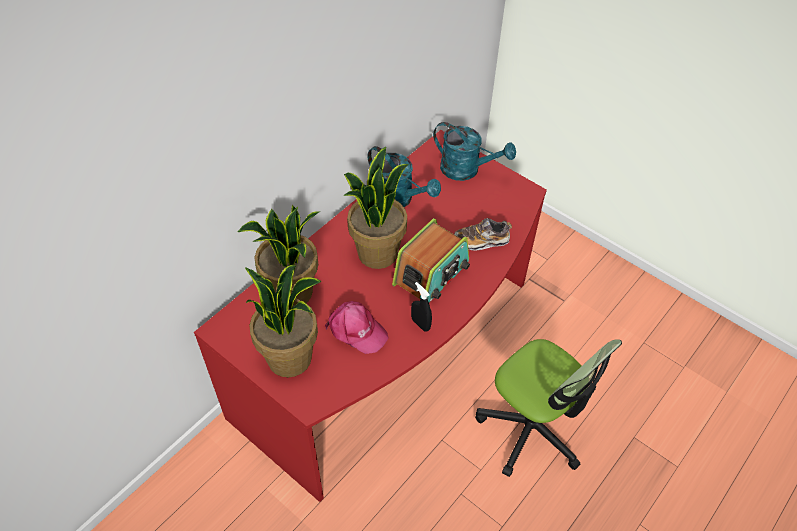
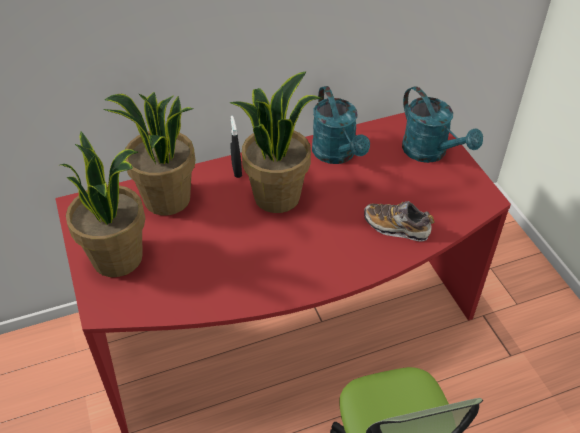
camera: 30 degrees right, 5 degrees down
pink cap [325,301,389,354] -> none
radio [392,218,470,303] -> none
black spray bottle [411,282,432,332] -> black spray bottle moved to [230,116,242,178]

